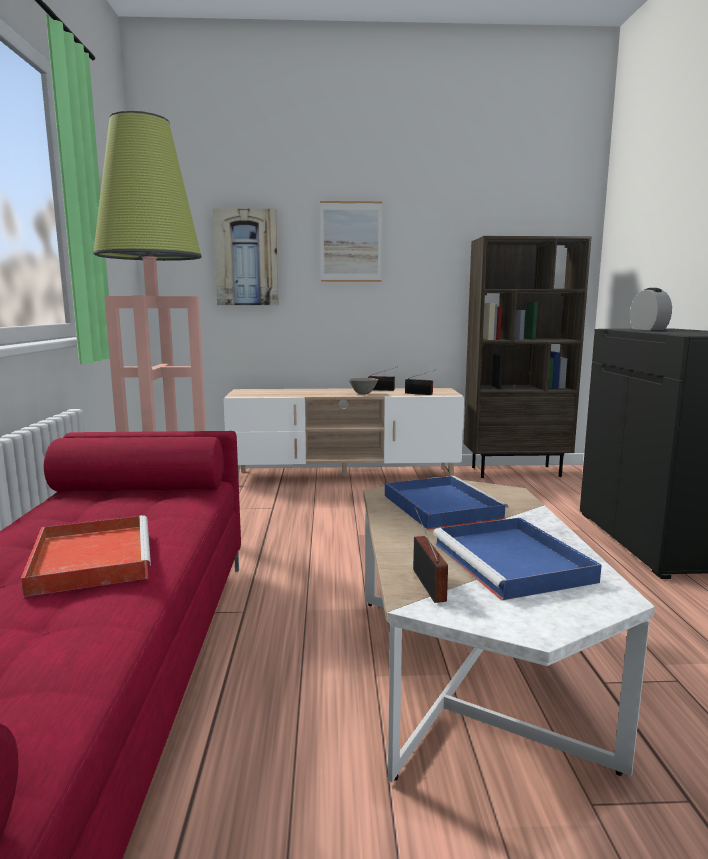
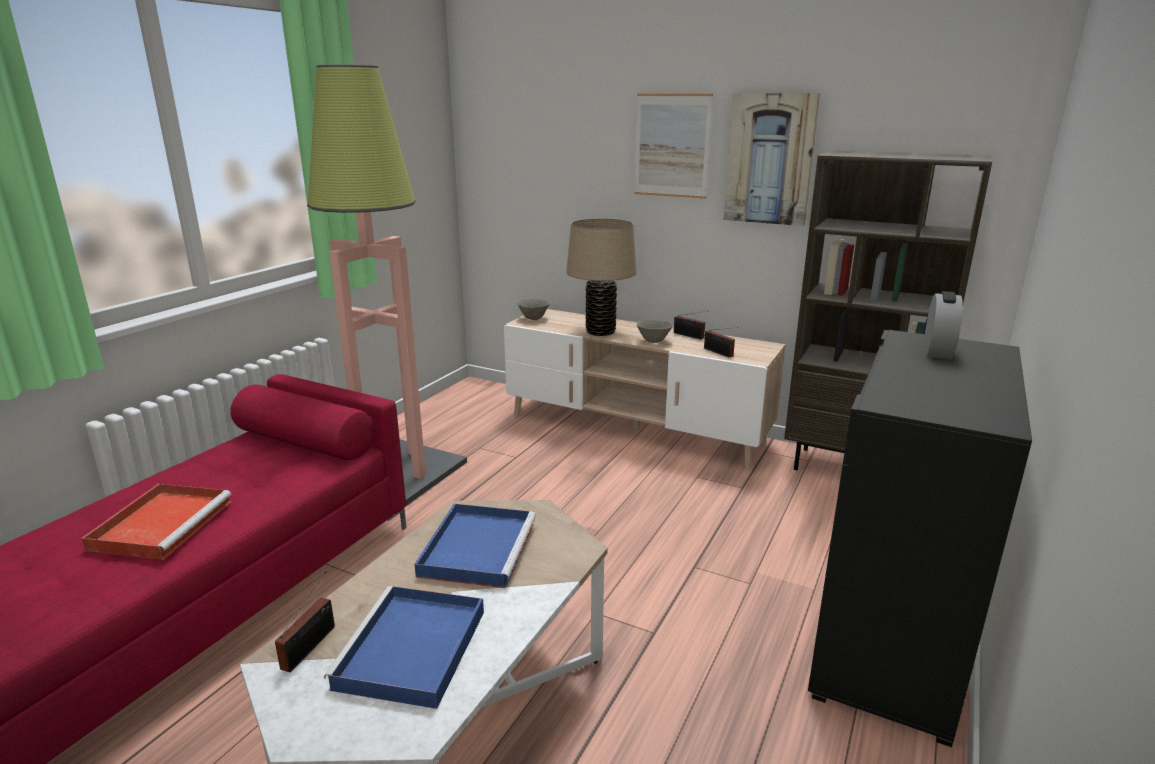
camera: 30 degrees right, 10 degrees up
picture [213,208,279,305] -> picture moved to [723,93,820,226]
none -> grey bowl [517,299,550,320]
none -> beige table lamp [566,218,637,336]

